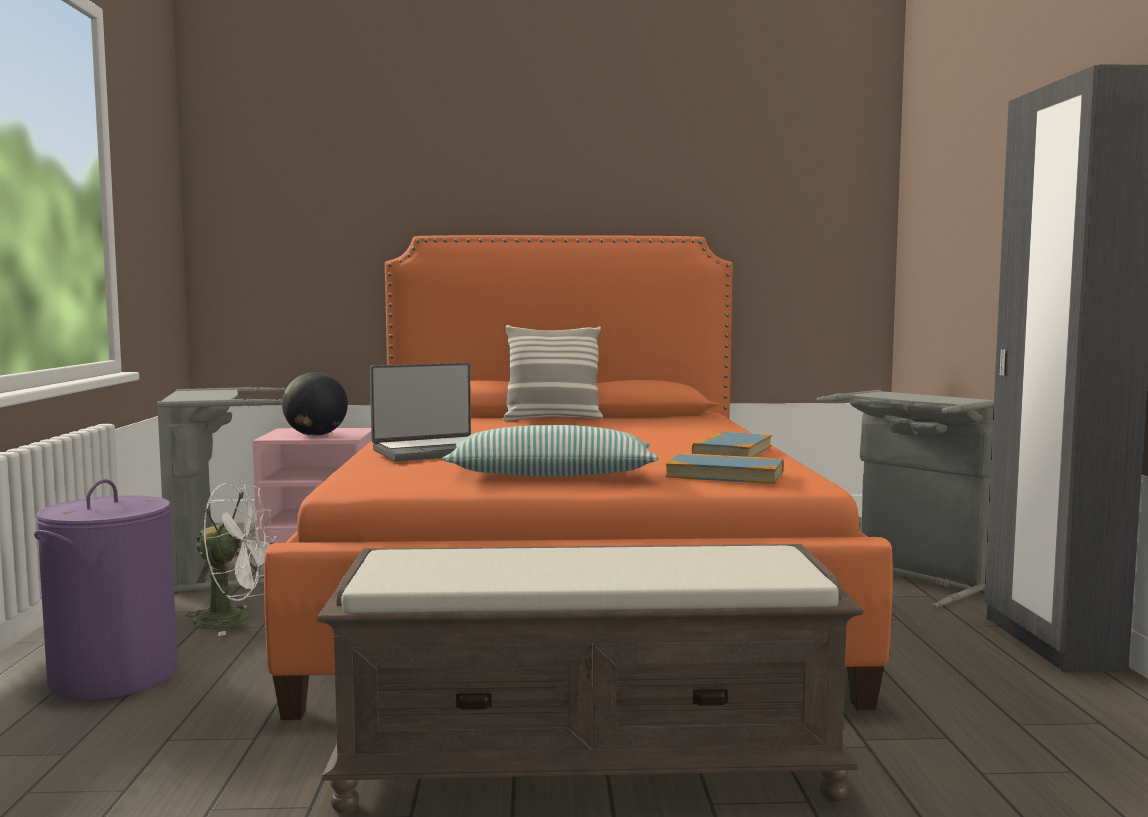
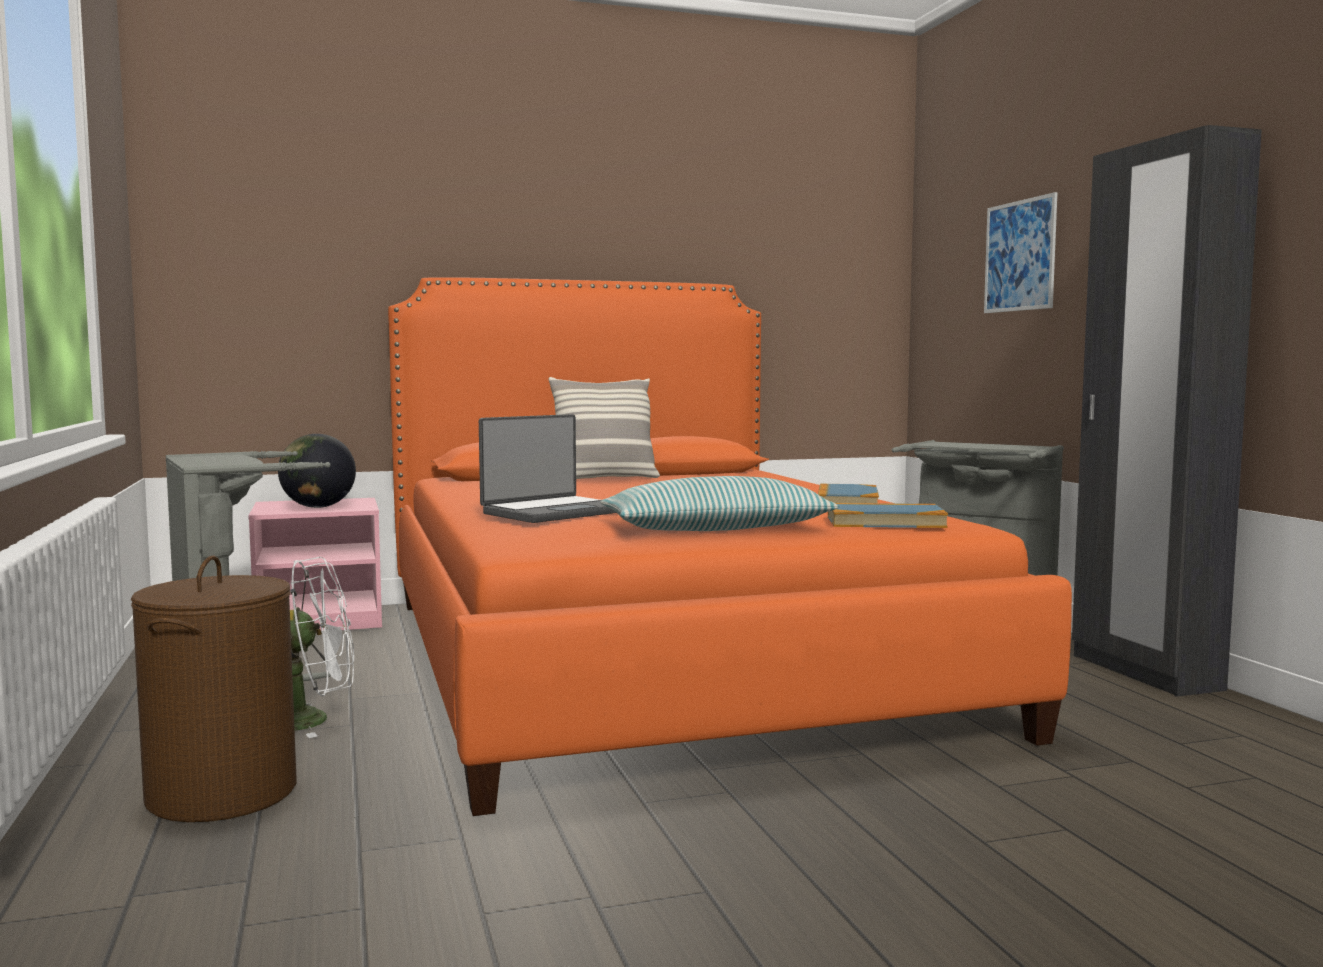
camera: 15 degrees left, 0 degrees up
purple laundry basket [34,479,178,700] -> brown laundry basket [131,555,296,822]
brown bench [317,544,864,813] -> none
none -> picture [984,192,1057,313]

